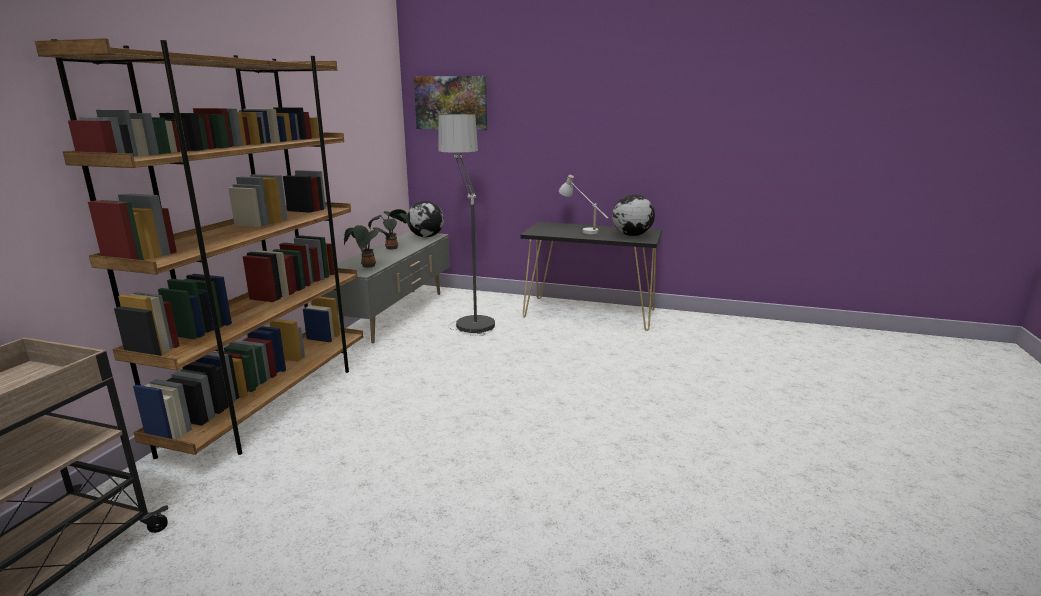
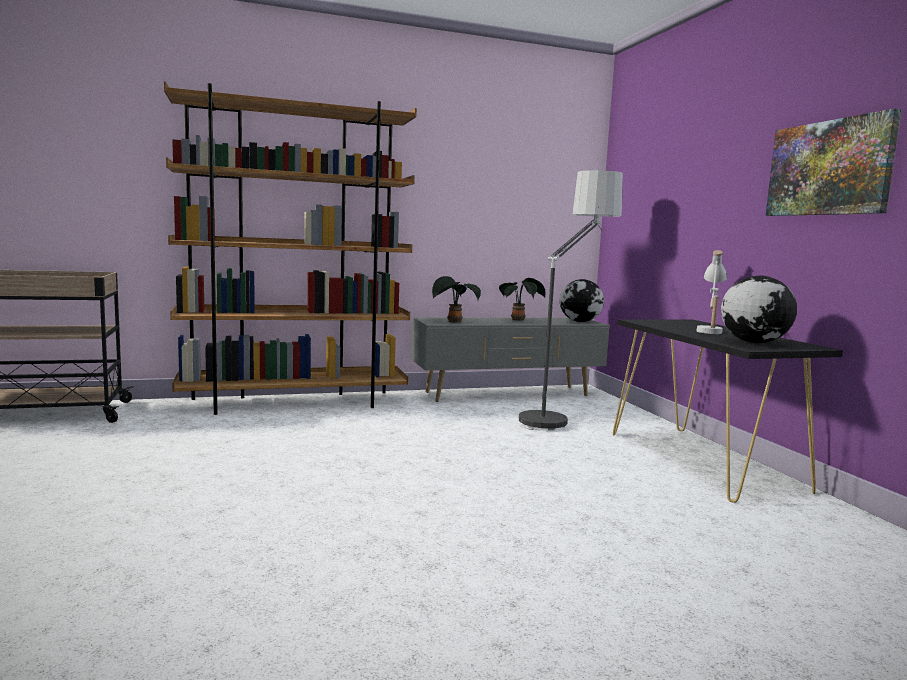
camera: 55 degrees right, 10 degrees down
picture [414,76,487,130] -> picture moved to [766,108,902,216]

